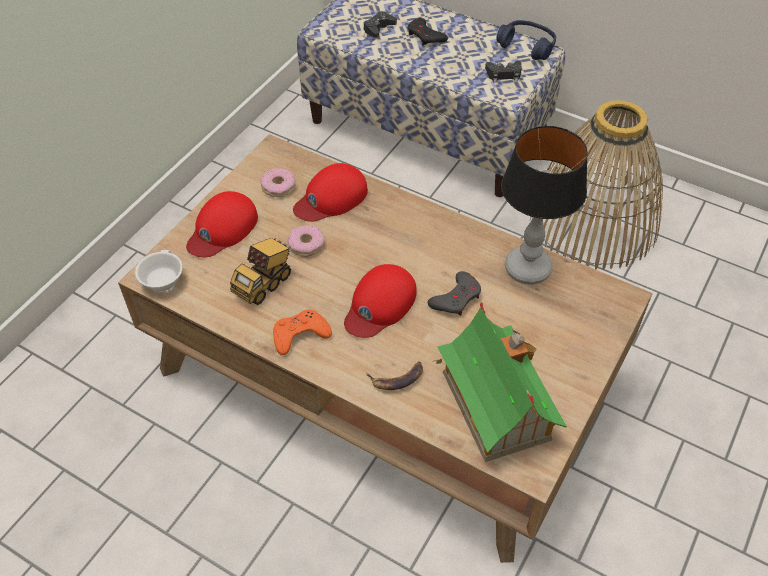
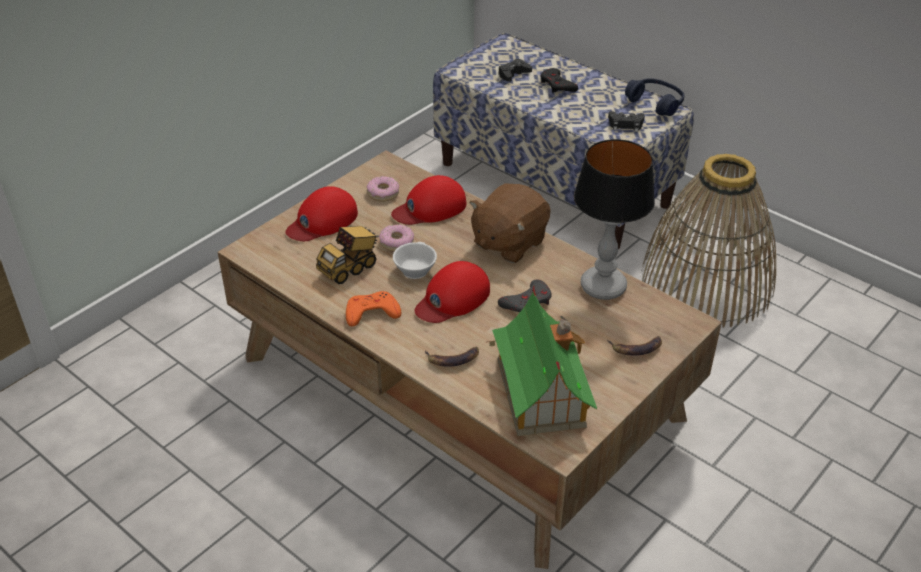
camera: 10 degrees right, 10 degrees down
white cup [135,250,183,292] -> white cup moved to [393,242,437,279]
none -> brown plush toy [469,183,551,263]
none -> banana [607,336,662,356]

